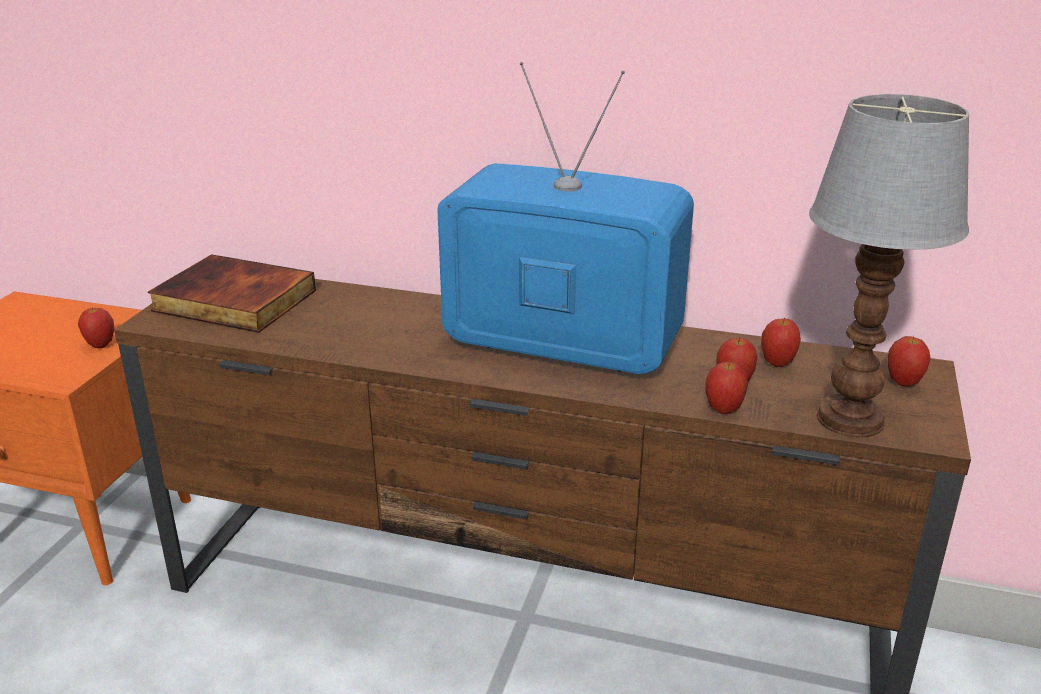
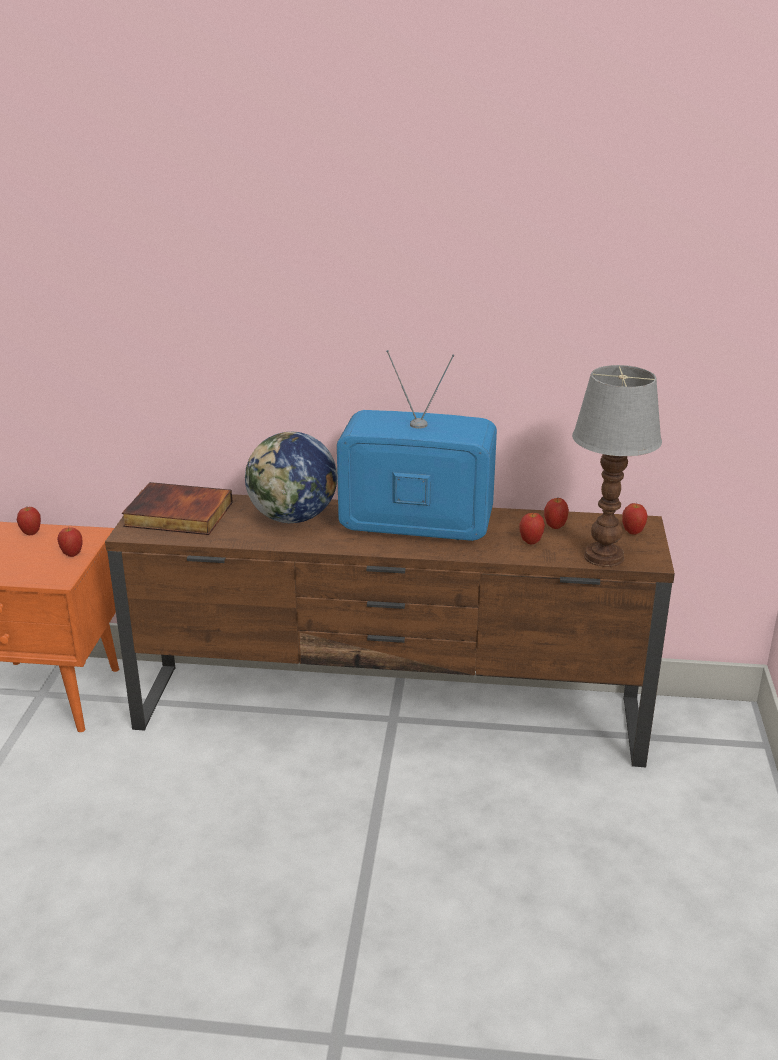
camera: 10 degrees left, 0 degrees up
apple [705,361,748,414] -> apple moved to [16,507,41,535]
none -> globe [245,432,337,523]

